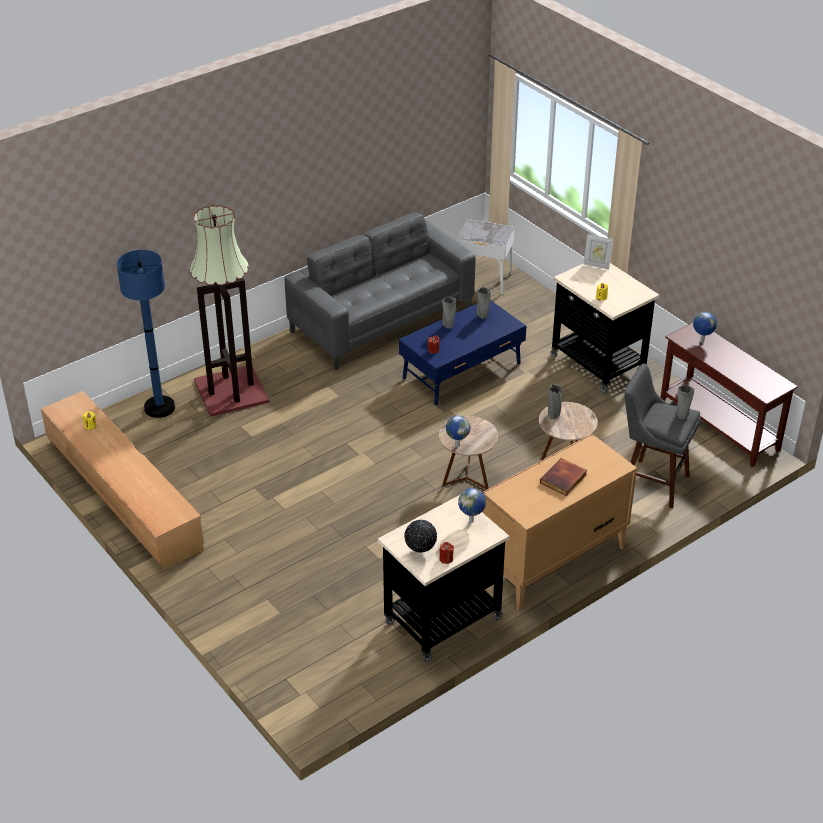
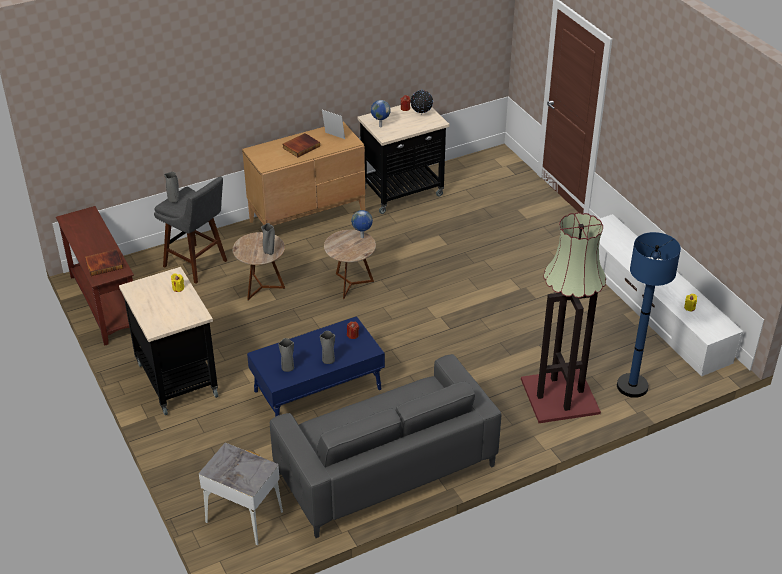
camera: 170 degrees left, 0 degrees up
brown tv stand [41,391,204,570] -> white tv stand [599,214,744,376]
picture frame [584,234,613,270] -> picture frame moved to [322,110,345,139]
globe [693,312,717,343] -> book [85,249,123,276]

